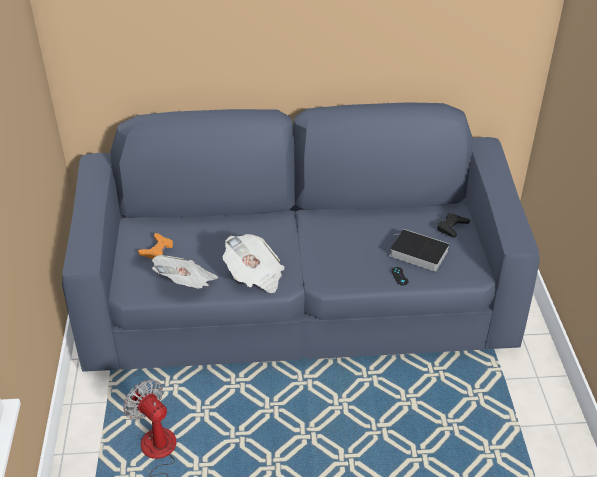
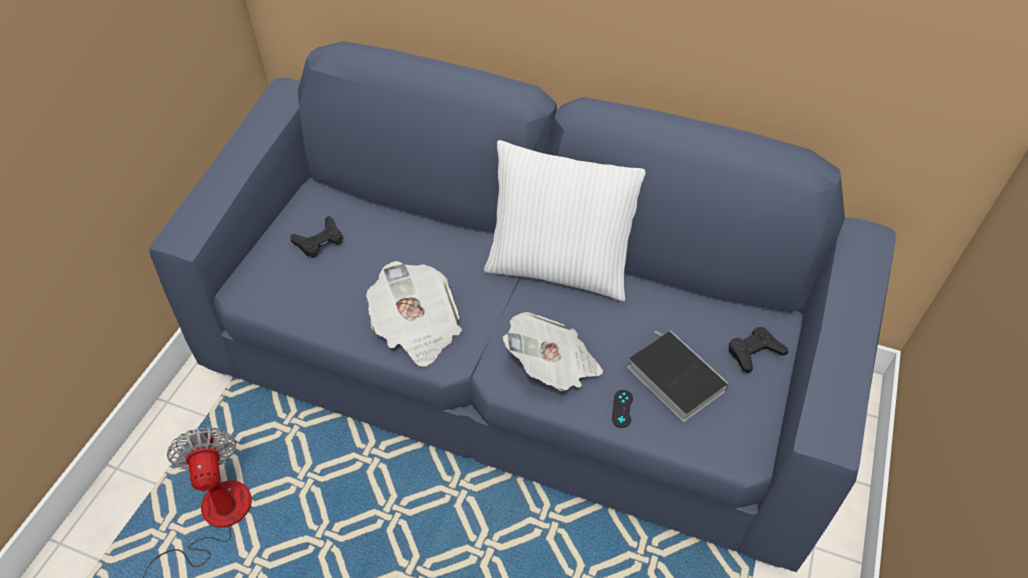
camera: 25 degrees right, 10 degrees up
orange game controller [138,233,173,259] -> black game controller [290,216,343,258]
newspaper [152,255,218,289] -> newspaper moved to [503,312,603,391]
none -> white pillow [484,140,646,301]

